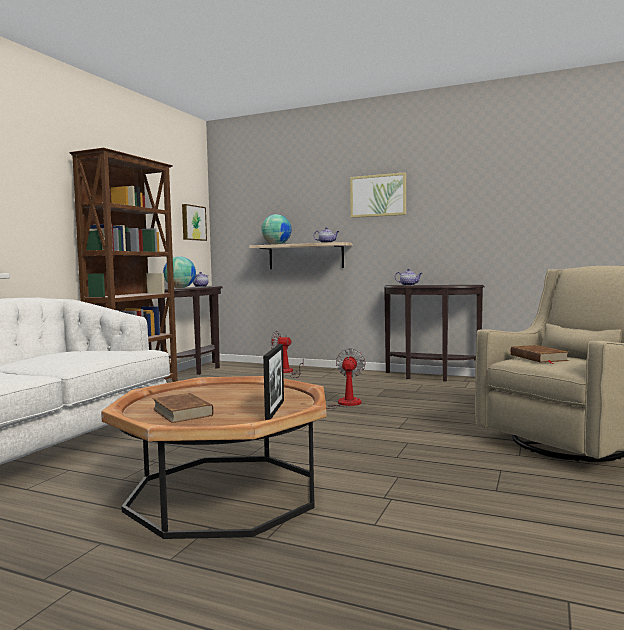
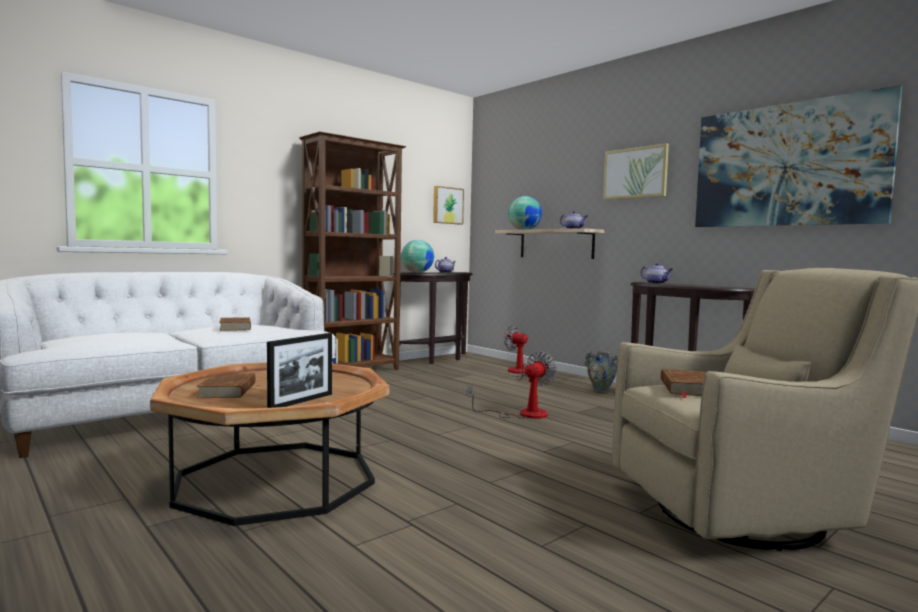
camera: 25 degrees right, 0 degrees up
none -> brown book [219,317,251,331]
none -> vase [585,351,618,392]
none -> picture [695,85,903,227]

